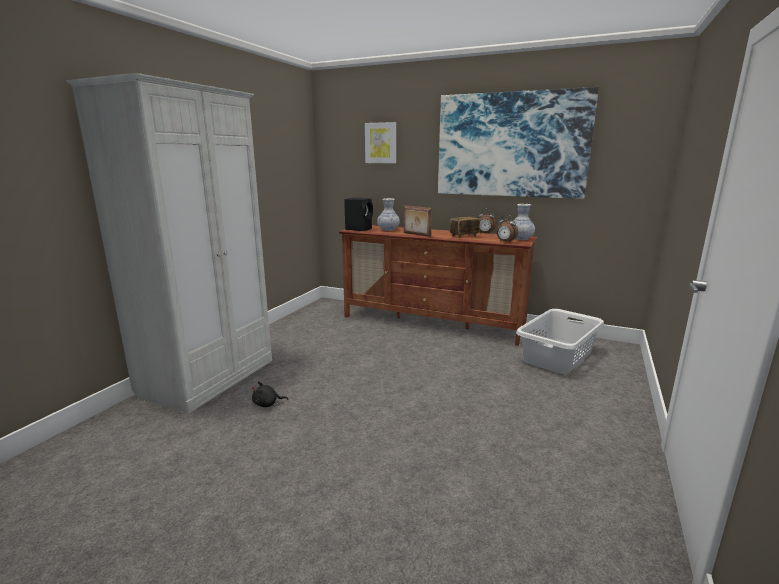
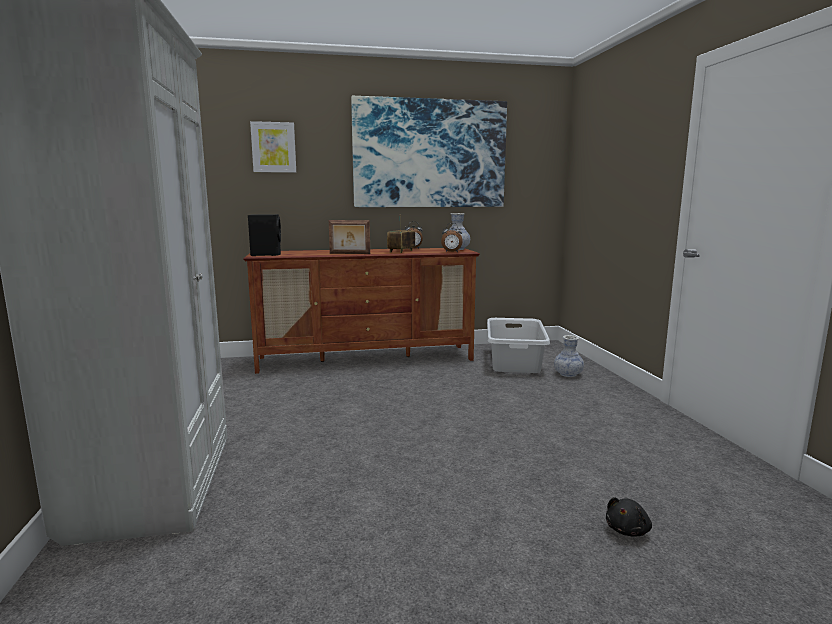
camera: 35 degrees left, 5 degrees down
black plush toy [252,382,288,407] -> black plush toy moved to [606,497,652,537]
vase [377,198,400,231] -> vase moved to [554,335,584,377]

